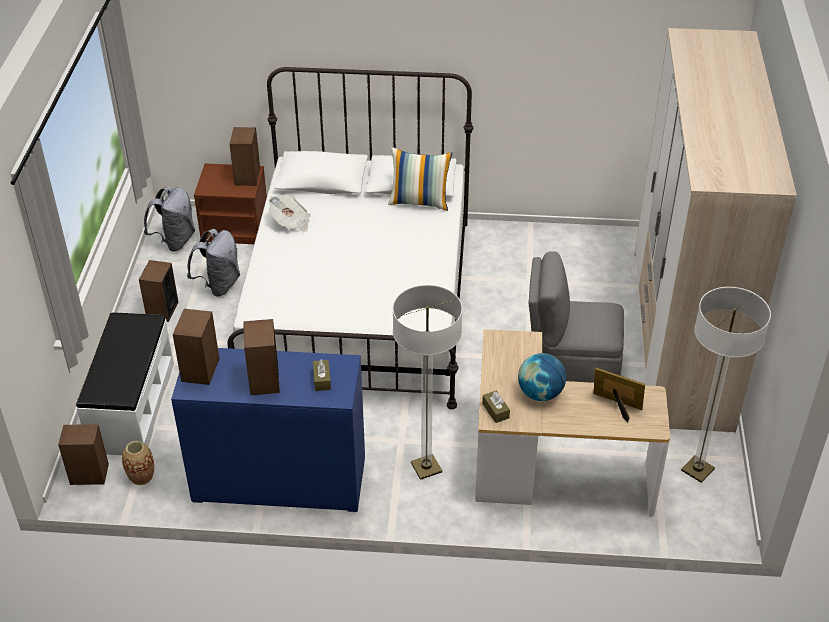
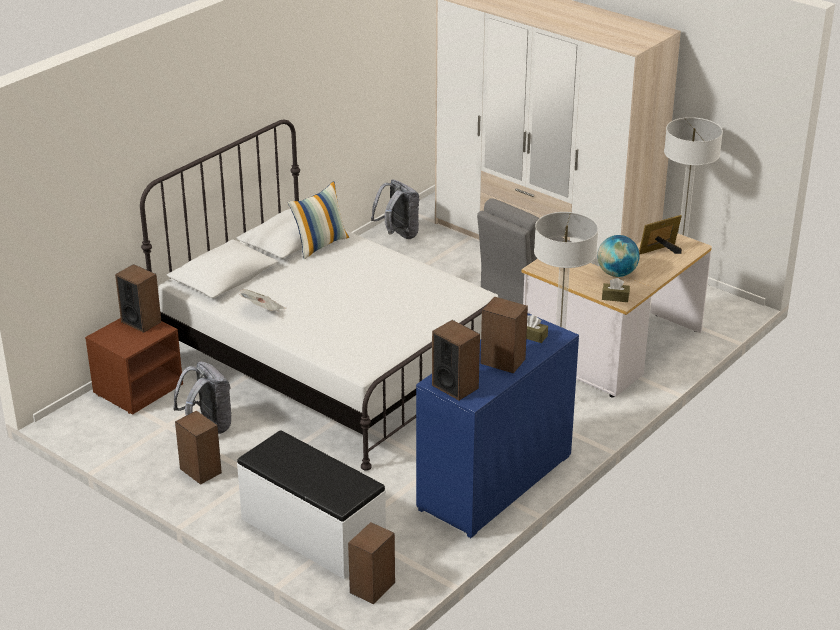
camera: 55 degrees left, 10 degrees down
vase [122,441,154,485] -> none
grey backpack [144,186,195,251] -> grey backpack moved to [371,180,419,239]

